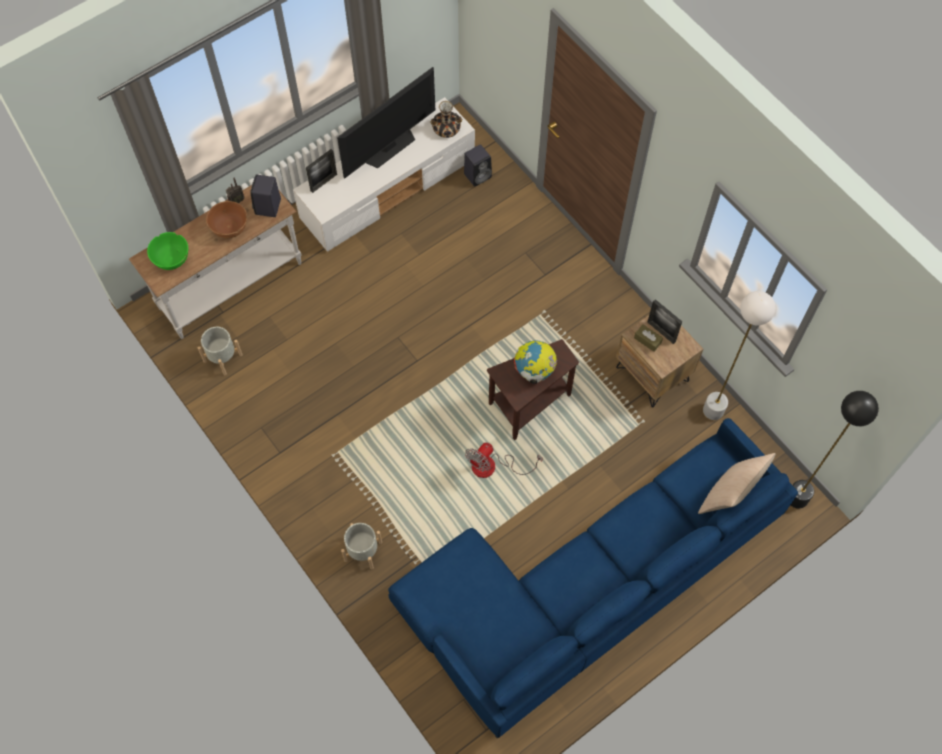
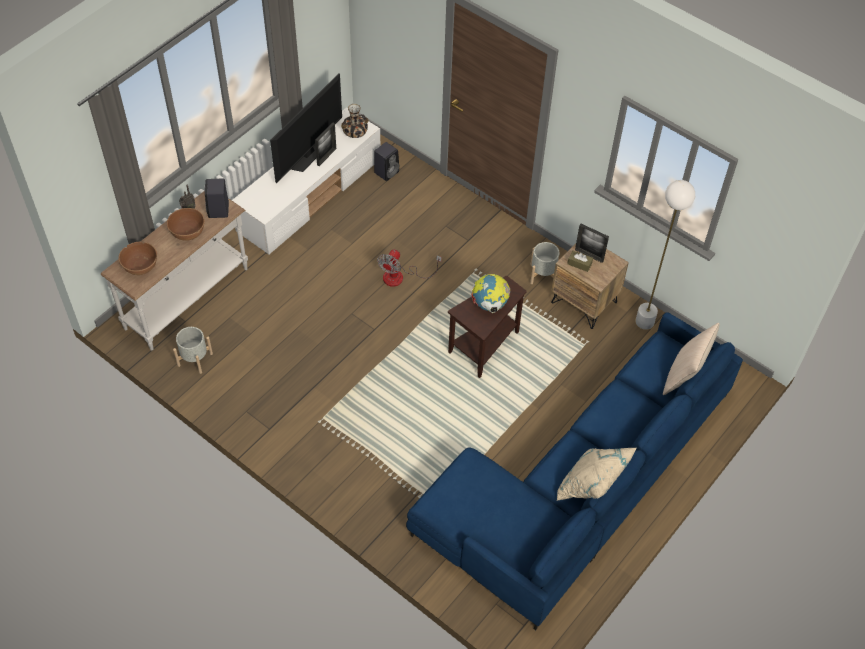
camera: 15 degrees left, 10 degrees down
green bowl [147,232,188,270] -> brown bowl [118,242,157,275]
picture frame [306,149,337,193] -> picture frame moved to [315,122,336,166]
grey planter [341,523,382,570] -> grey planter moved to [530,242,560,284]
fan [465,443,542,478] -> fan moved to [377,249,442,287]
black floor lamp [791,391,879,509] -> none
none -> beige pillow [557,448,636,500]

